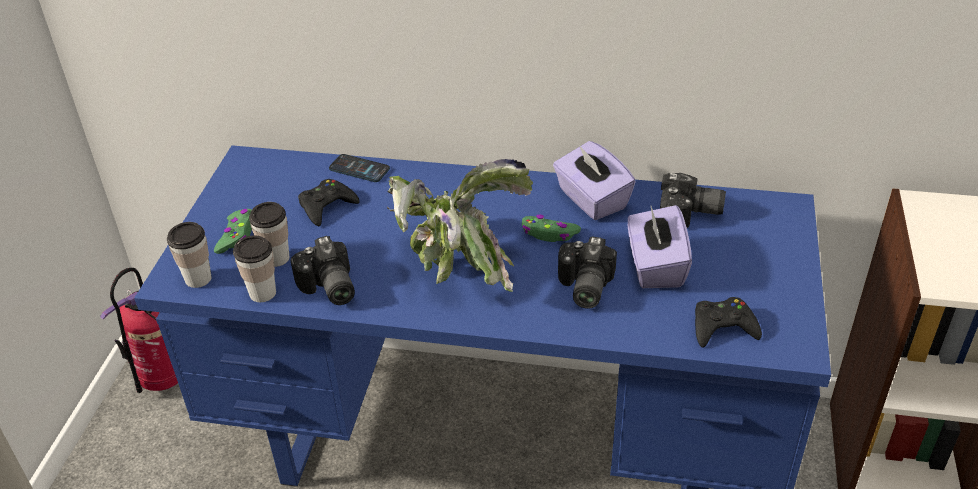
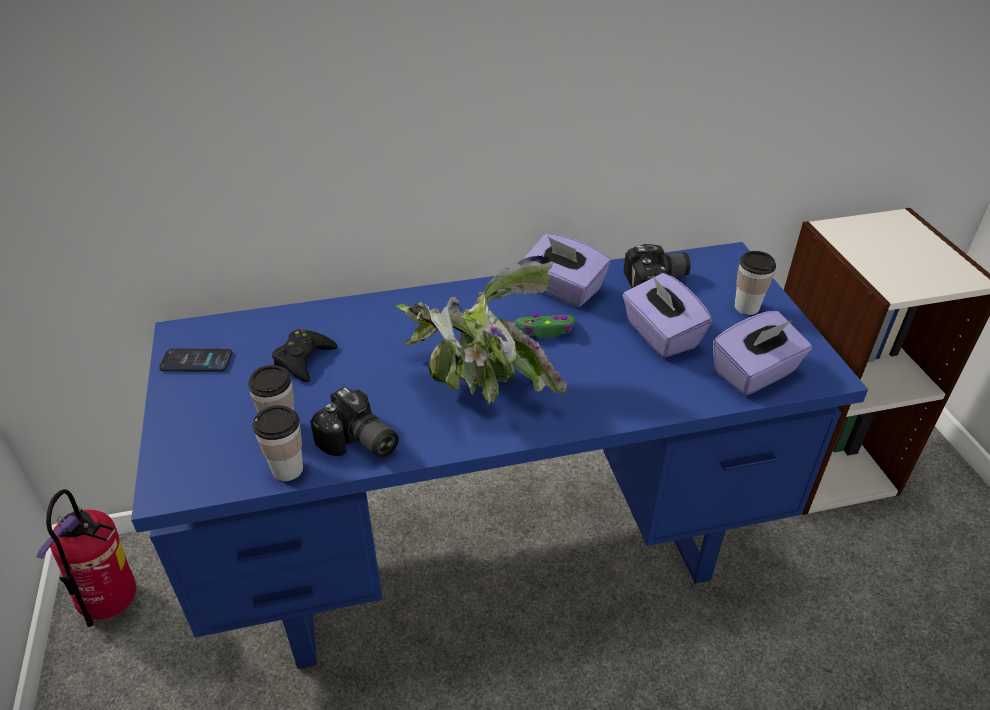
camera: 25 degrees left, 0 degrees up
cup [167,222,212,288] -> cup moved to [734,251,776,315]
green game controller [214,209,252,254] -> none
phone [329,154,390,182] -> phone moved to [159,349,233,372]
camera [558,237,617,309] -> none
black game controller [695,297,762,348] -> purple tissue box [713,311,812,395]

